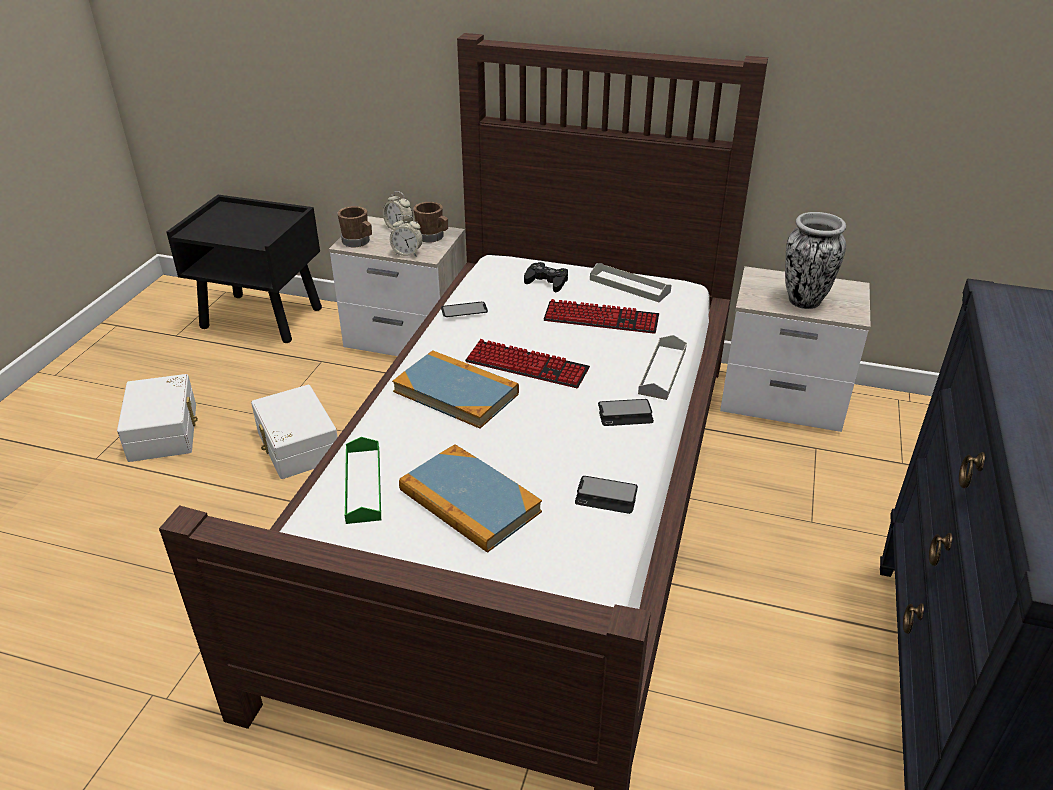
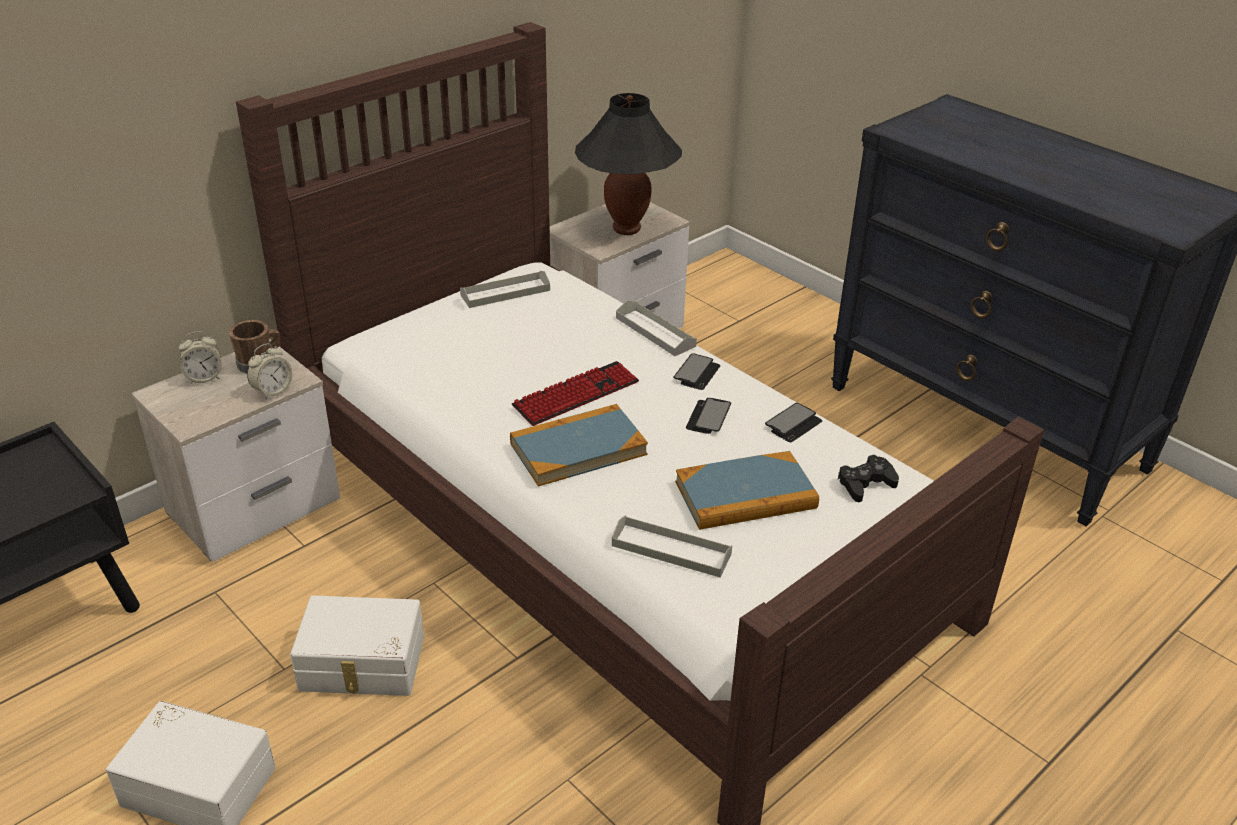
camera: 60 degrees left, 0 degrees up
brown mug [337,206,372,247] -> none
green tray [345,437,381,524] -> grey tray [612,515,732,577]
phone [441,302,488,317] -> phone moved to [686,398,731,434]
black game controller [524,262,568,292] -> black game controller moved to [838,455,899,502]
keyboard [543,299,659,334] -> none
vase [785,212,846,309] -> black table lamp [575,93,682,235]

